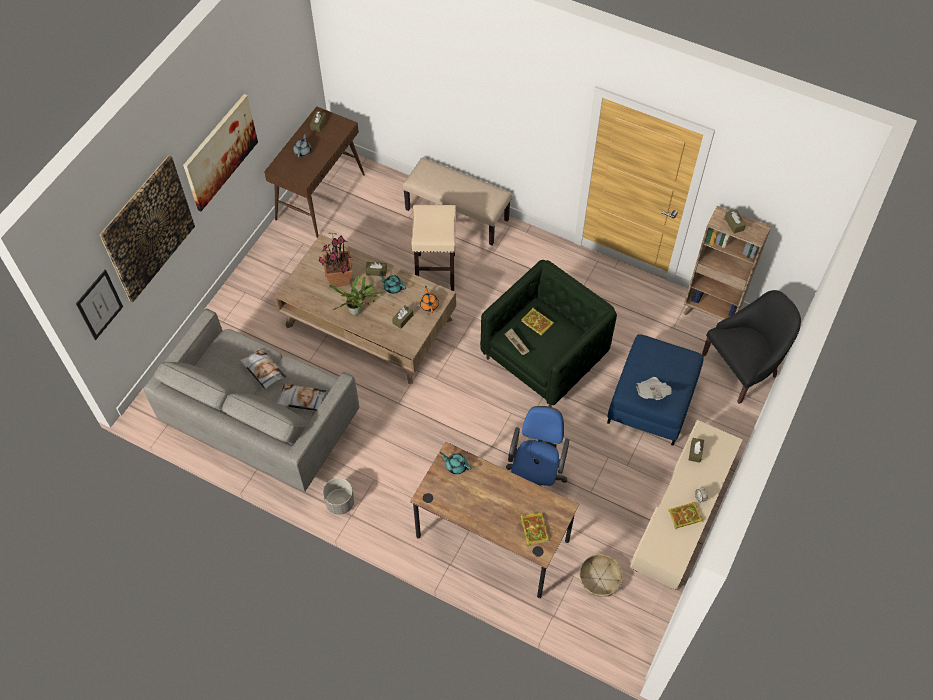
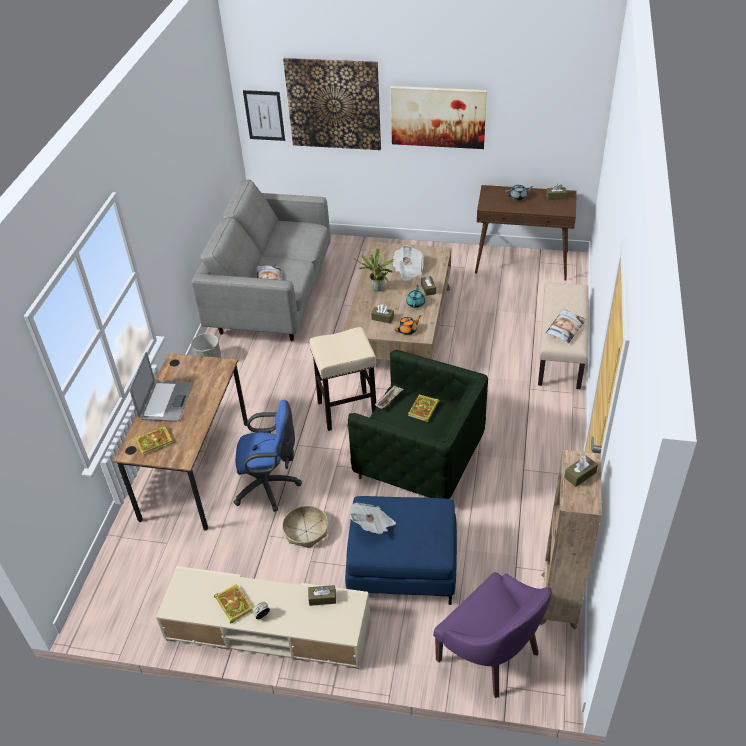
camera: 75 degrees right, 15 degrees down
pillow [240,349,286,390] -> pillow moved to [546,309,586,343]
potted plant [319,233,352,287] -> newspaper [392,245,424,281]
beige stool [412,205,456,291] -> beige stool moved to [310,327,377,431]
turquoise teapot [440,452,471,474] -> none
basket [579,554,623,597] -> basket moved to [282,505,328,548]
black armchair [702,290,801,404] -> purple armchair [433,572,552,698]
none -> laptop [129,352,193,422]

